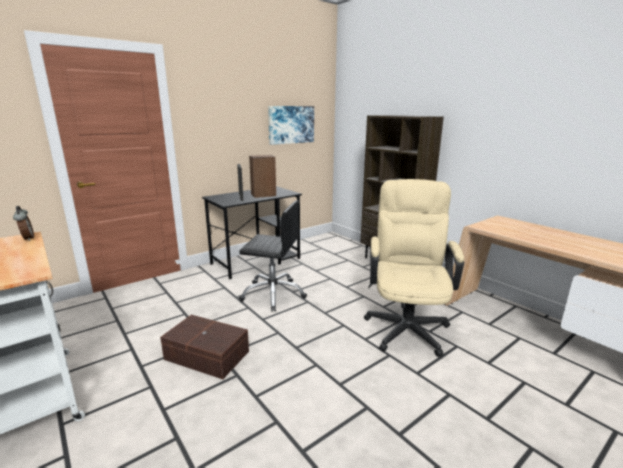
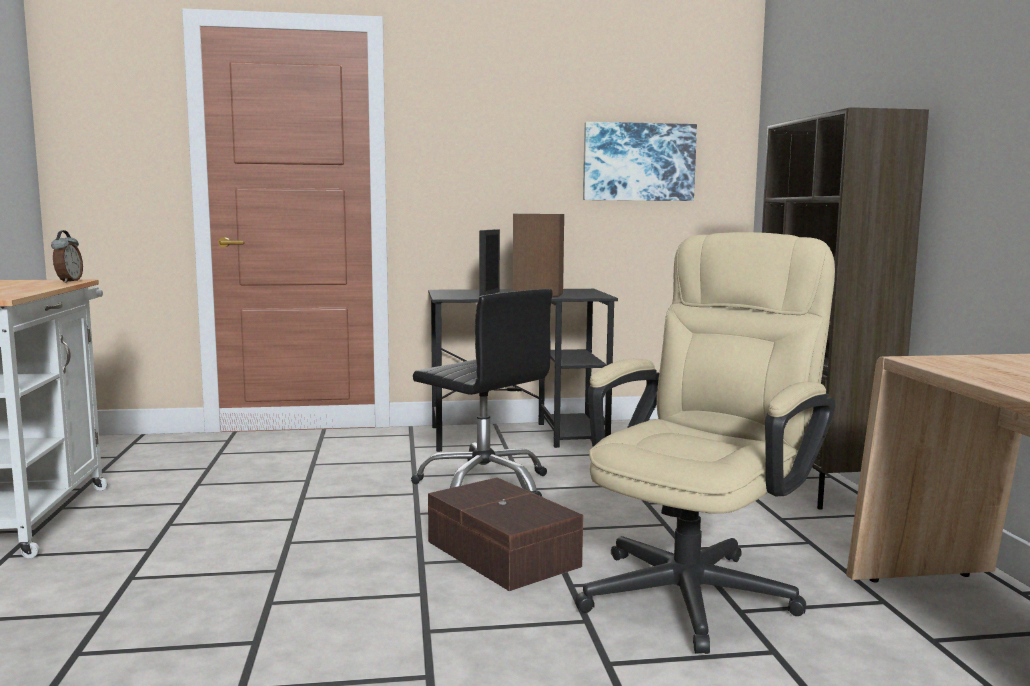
camera: 30 degrees right, 10 degrees down
brown storage box [160,315,249,379] -> brown storage box moved to [428,477,583,591]

